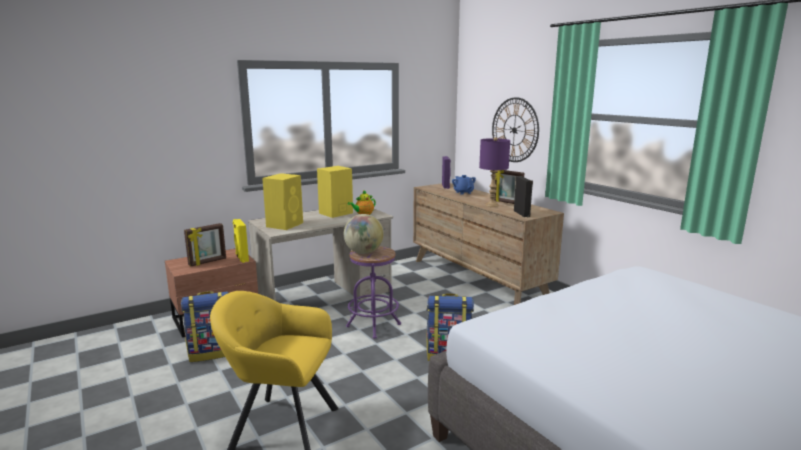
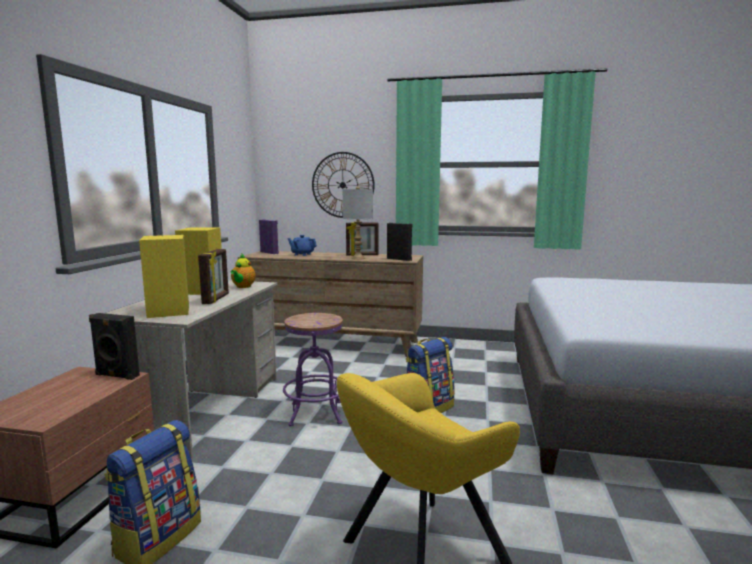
camera: 45 degrees left, 5 degrees down
picture frame [184,223,226,267] -> picture frame moved to [198,249,229,304]
yellow speaker [233,219,249,263] -> black speaker [89,313,140,380]
globe [344,214,384,254] -> none
purple table lamp [479,137,510,207] -> grey table lamp [343,186,373,260]

